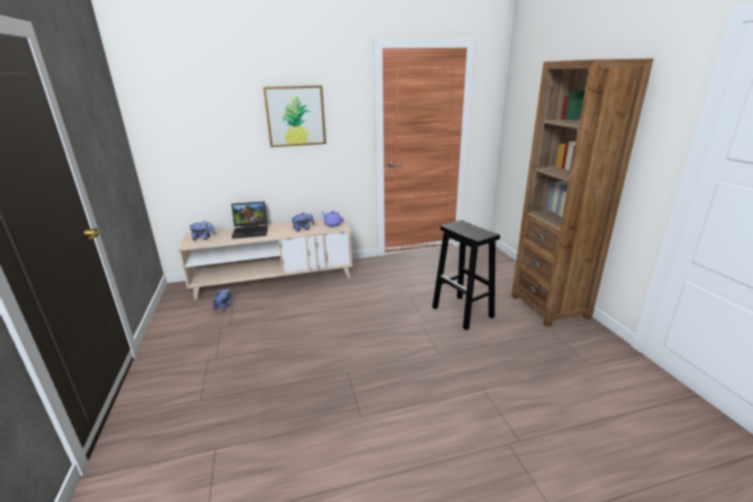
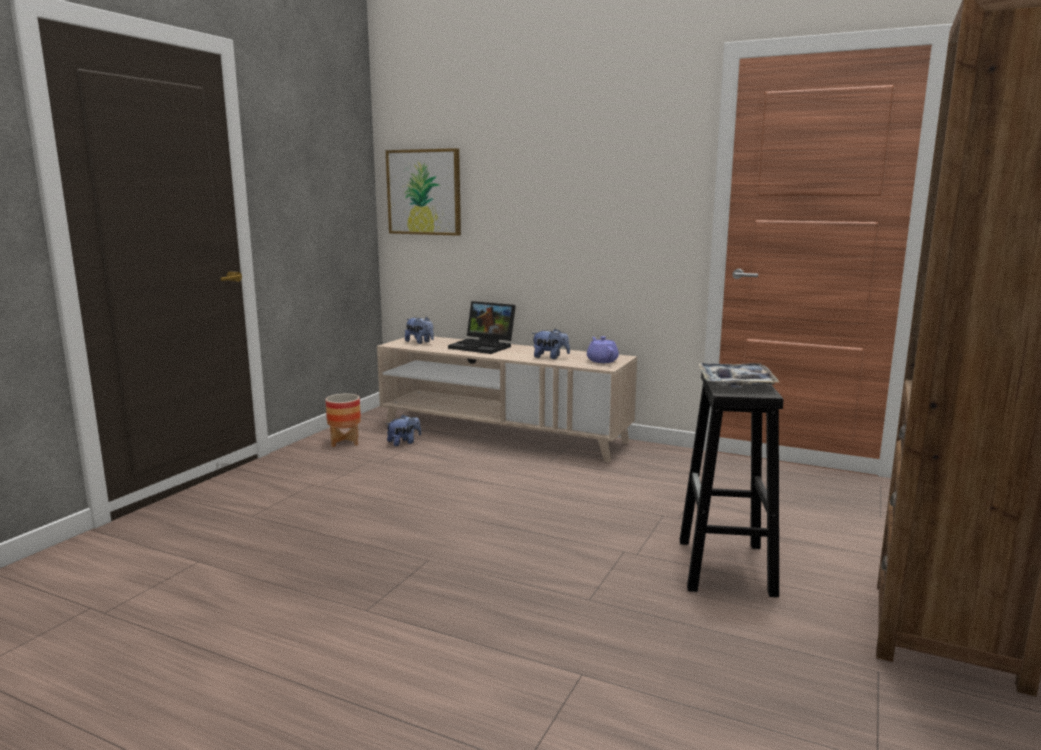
camera: 40 degrees right, 10 degrees down
picture [263,85,326,147] -> picture moved to [385,148,461,236]
none -> planter [325,394,361,447]
none -> tray [698,363,779,388]

